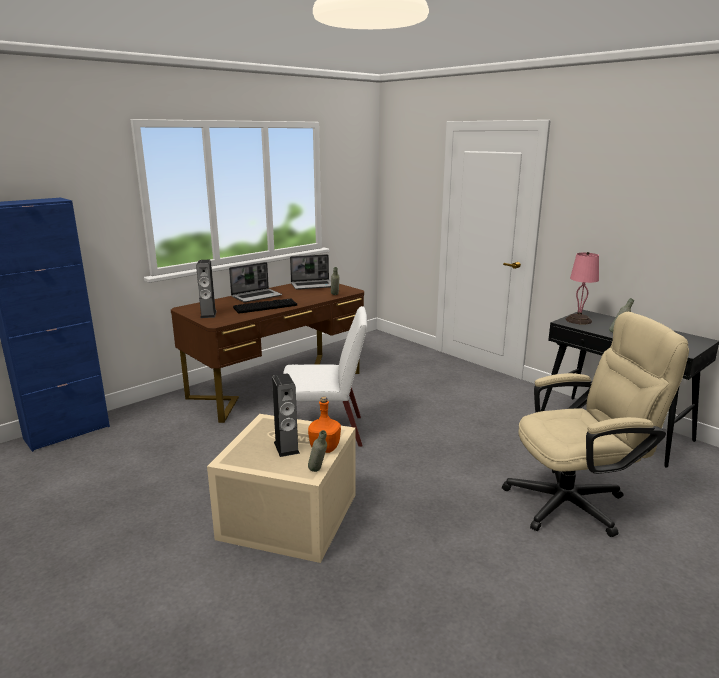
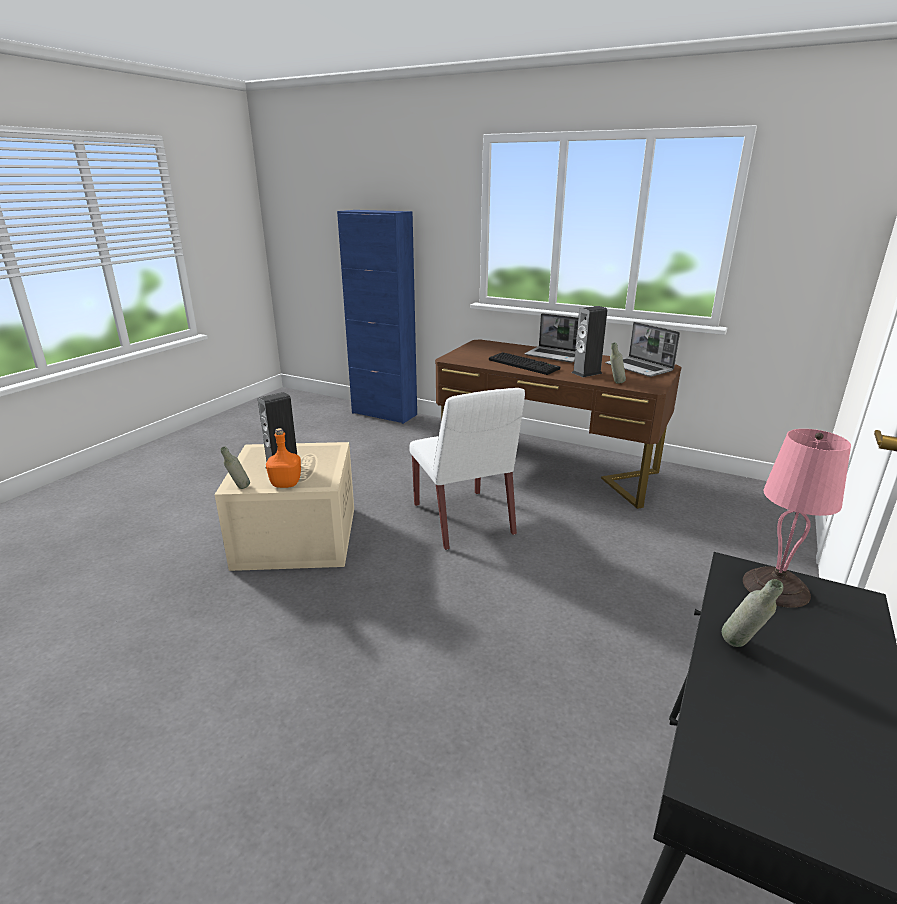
camera: 70 degrees right, 5 degrees up
speaker [196,260,217,318] -> speaker moved to [572,306,607,377]
beige office chair [502,312,689,537] -> none

